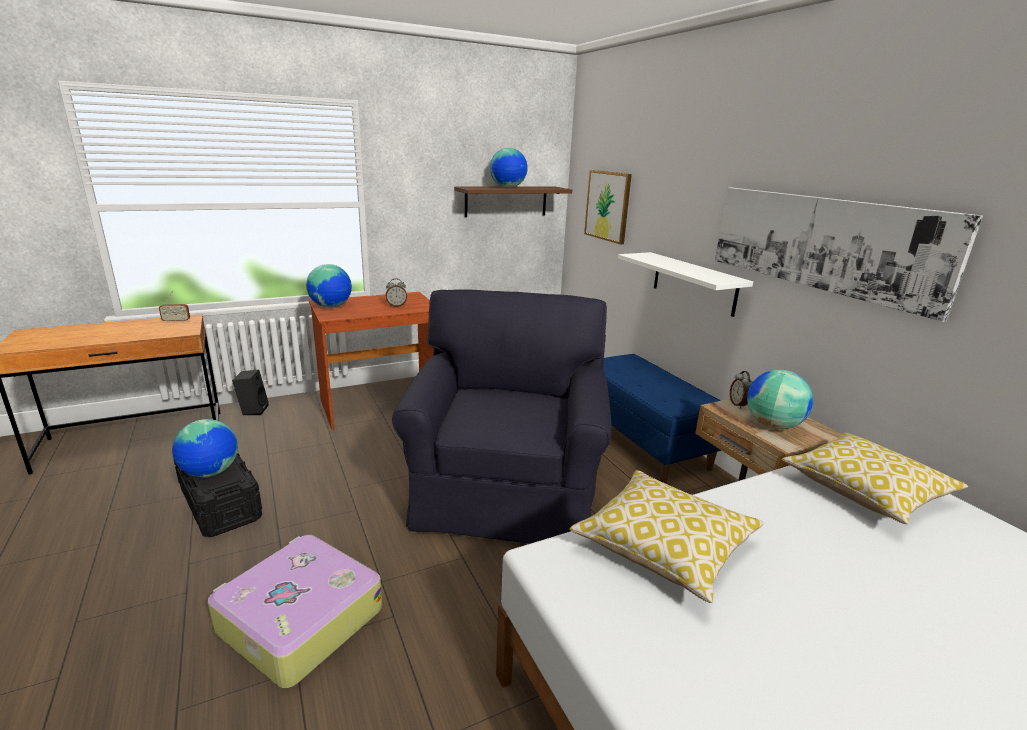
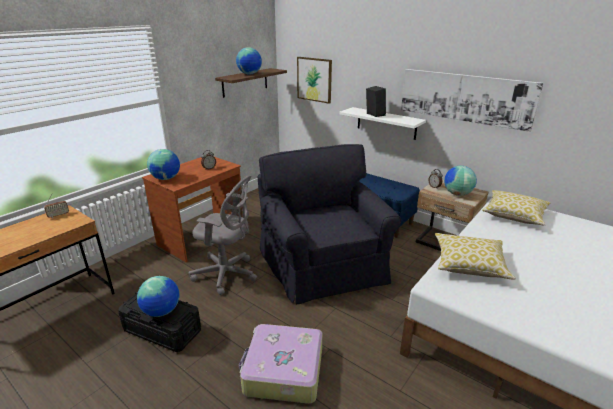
camera: 25 degrees left, 5 degrees up
black speaker [232,369,269,415] -> black speaker moved to [366,86,386,117]
none -> grey office chair [189,175,257,295]

